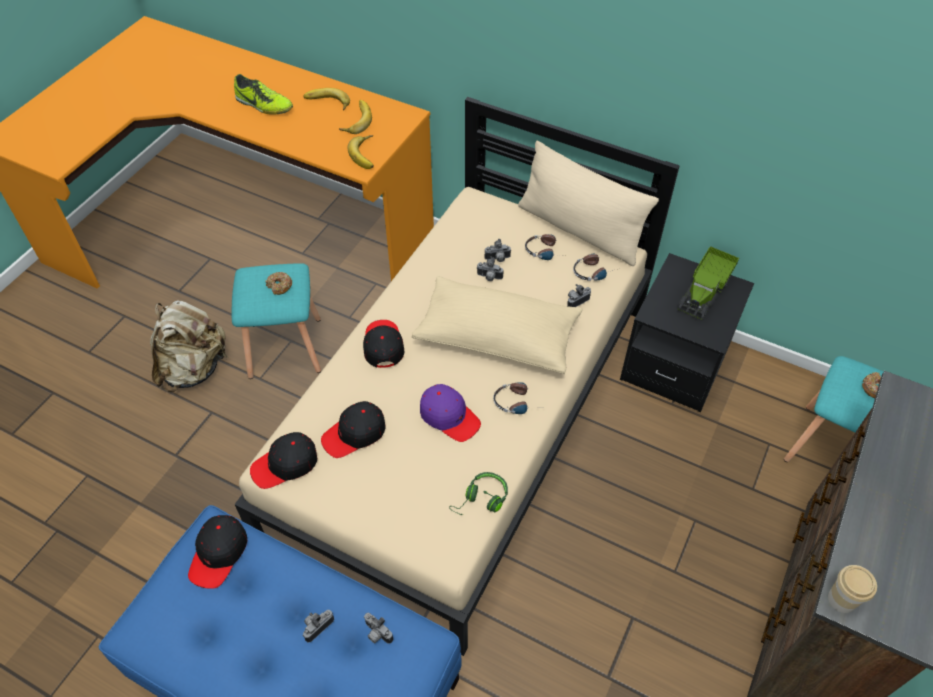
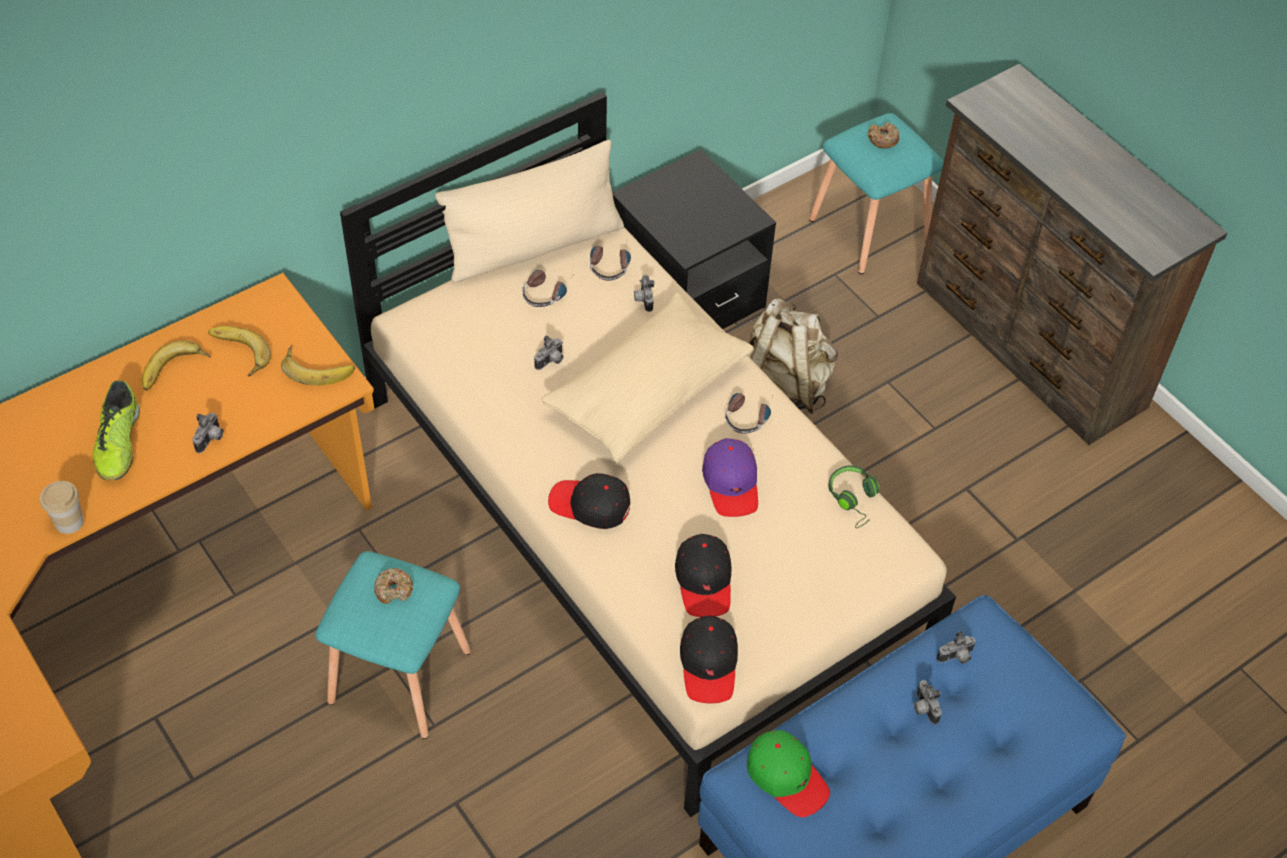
camera: 65 degrees left, 0 degrees up
beige backpack [150,300,228,392] -> beige backpack moved to [748,299,838,414]
black cap [188,515,247,588] -> green cap [747,730,830,817]
shoe [234,74,293,115] -> shoe turned 120 degrees clockwise [93,381,140,480]
purple cap [420,384,481,442] -> purple cap turned 105 degrees clockwise [702,438,758,517]
camera [485,239,511,262] -> camera moved to [192,413,224,453]
toy truck [678,246,739,321] -> none
cup [828,565,877,613] -> cup moved to [40,481,84,534]

